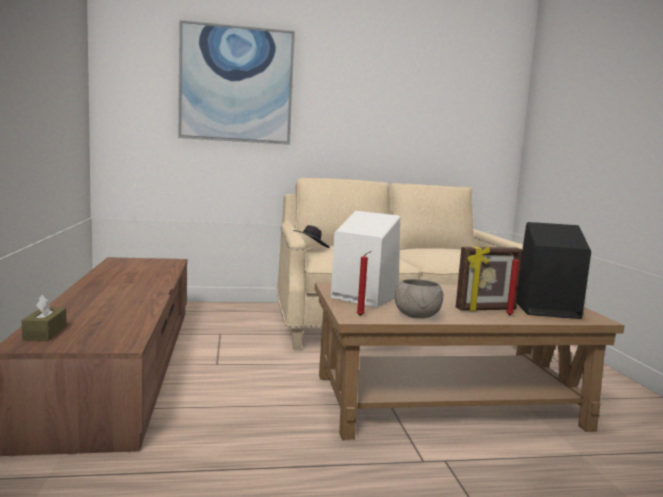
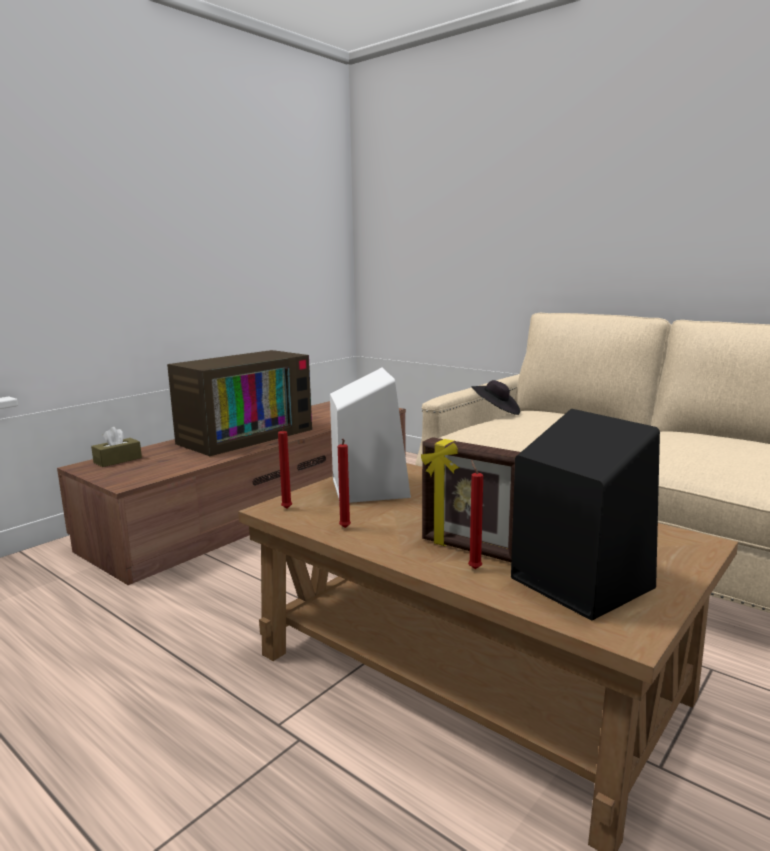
camera: 50 degrees right, 5 degrees up
picture [178,20,295,145] -> none
grey bowl [395,279,443,318] -> red candle [338,439,351,528]
none -> television [167,350,312,456]

